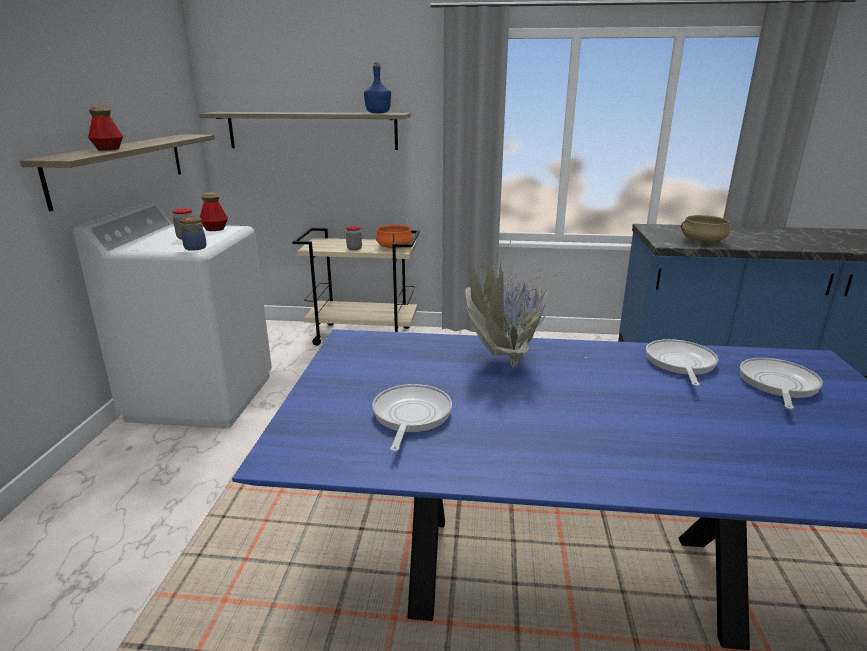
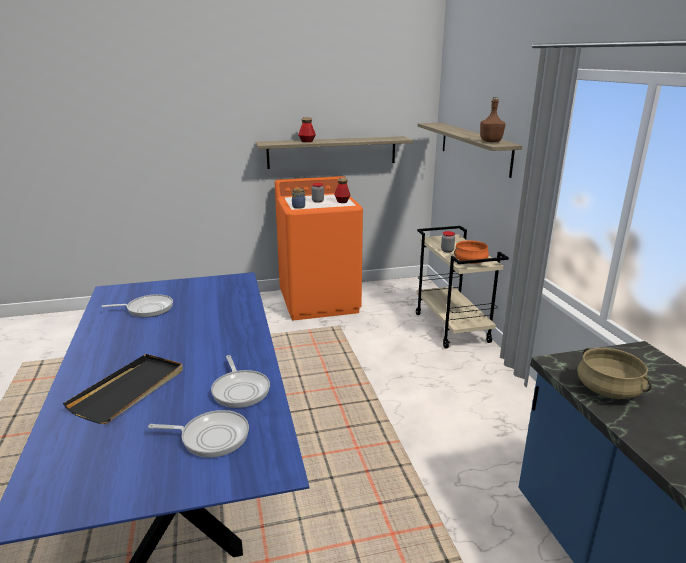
camera: 70 degrees right, 0 degrees up
white washing machine [73,203,272,428] -> orange washing machine [275,176,363,320]
blue bottle [364,62,391,113] -> brown bottle [480,97,505,142]
potted plant [465,233,587,368] -> none
frying pan [646,339,718,386] -> frying pan turned 75 degrees clockwise [211,355,270,408]
none -> black tray [63,354,183,424]

